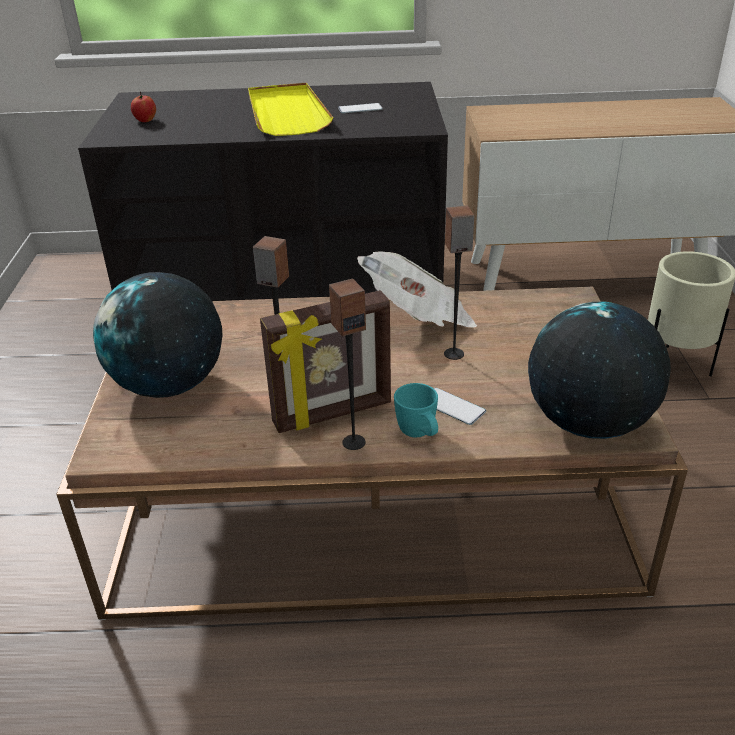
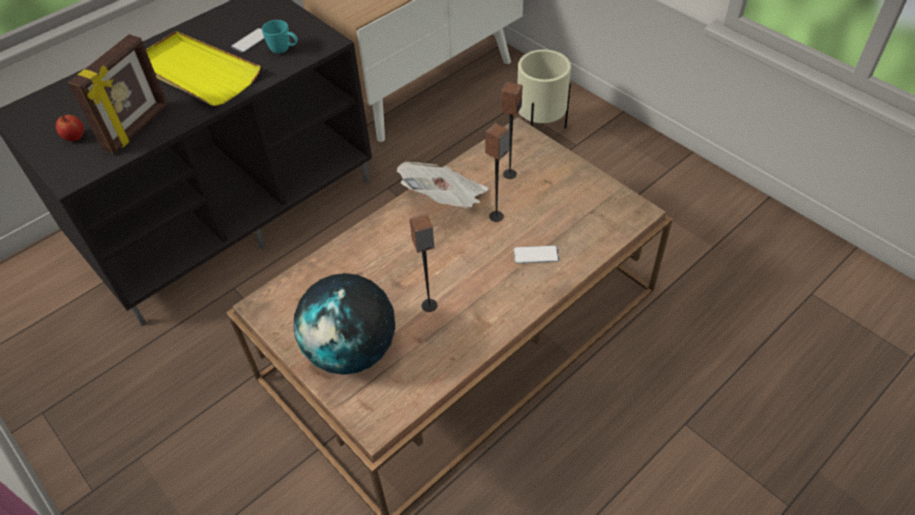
camera: 40 degrees left, 15 degrees up
picture frame [260,290,391,433] -> picture frame moved to [68,34,168,154]
speaker [329,278,366,450] -> speaker moved to [501,82,522,179]
turquoise mug [394,383,438,437] -> turquoise mug moved to [262,20,298,53]
globe [528,302,671,439] -> none

